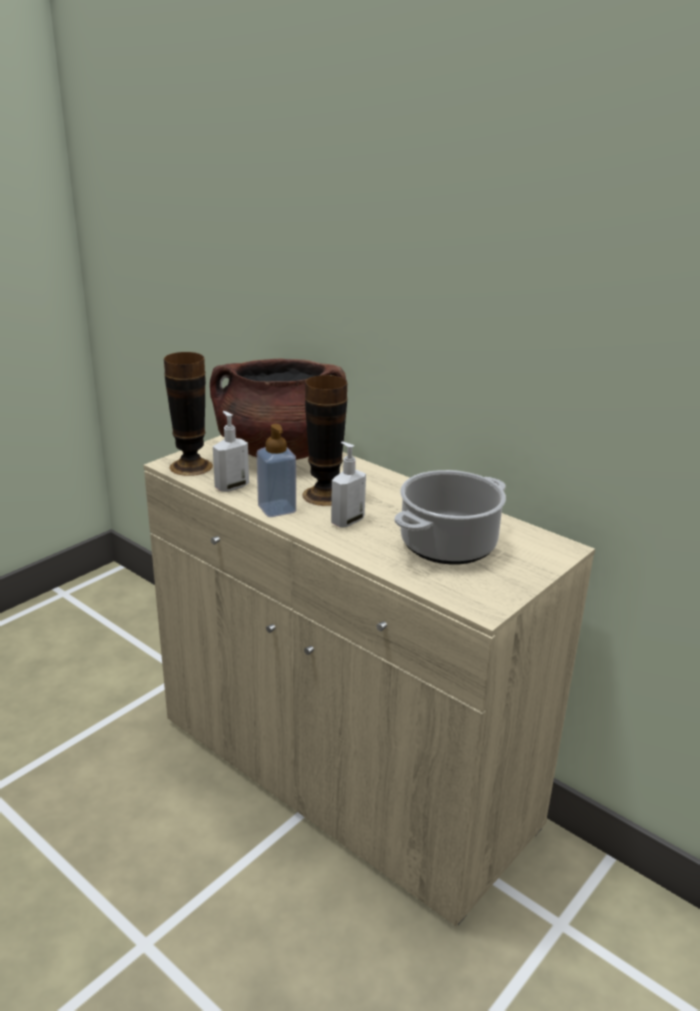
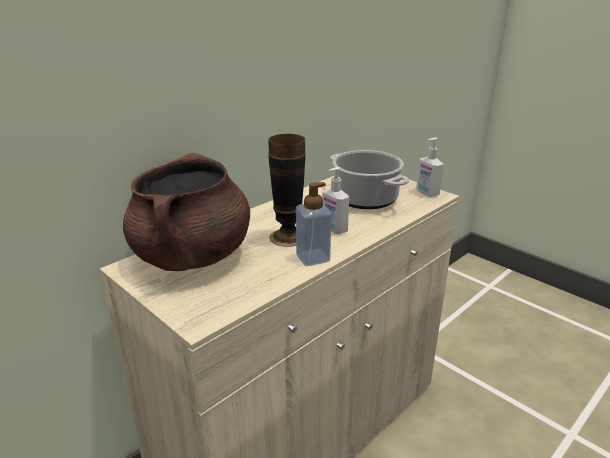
camera: 85 degrees left, 0 degrees up
vase [164,352,213,476] -> none
soap dispenser [213,411,249,492] -> soap dispenser moved to [416,137,444,197]

